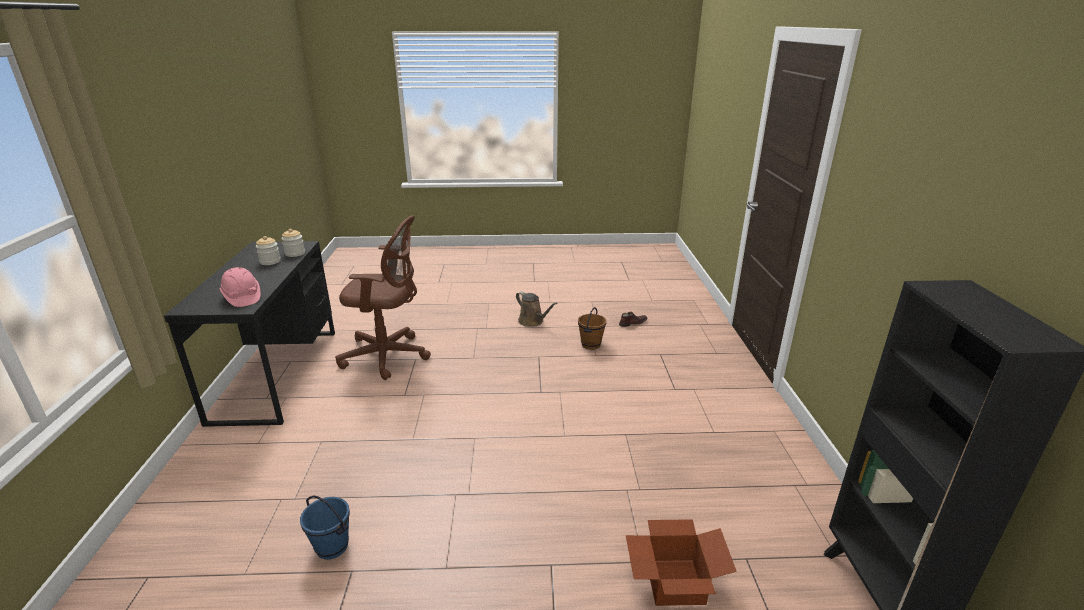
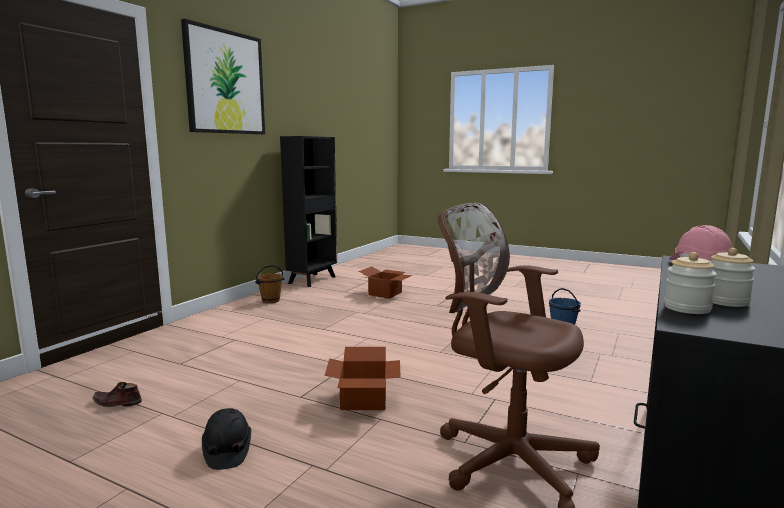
camera: 150 degrees left, 15 degrees down
brown watering can [516,291,558,327] -> black hard hat [202,408,251,470]
brown bucket [578,307,607,350] -> brown bucket moved to [255,265,284,303]
none -> picture [181,19,265,134]
none -> cardboard box [324,347,401,410]

